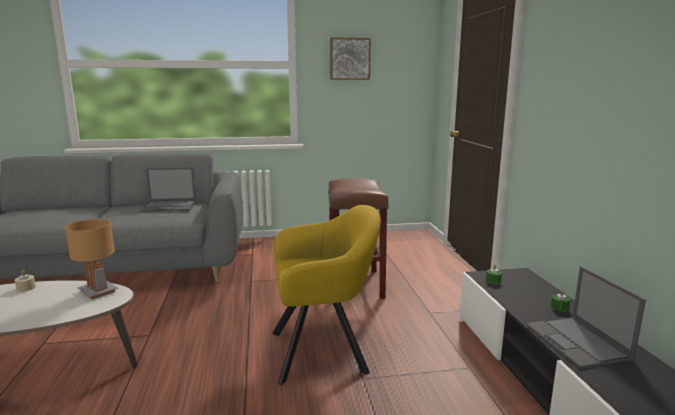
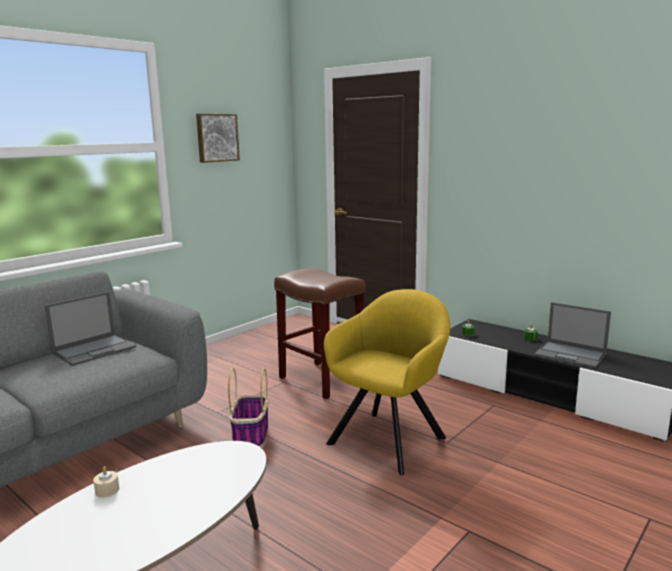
camera: 40 degrees left, 0 degrees up
brown table lamp [65,219,118,300] -> none
none -> basket [228,368,268,447]

